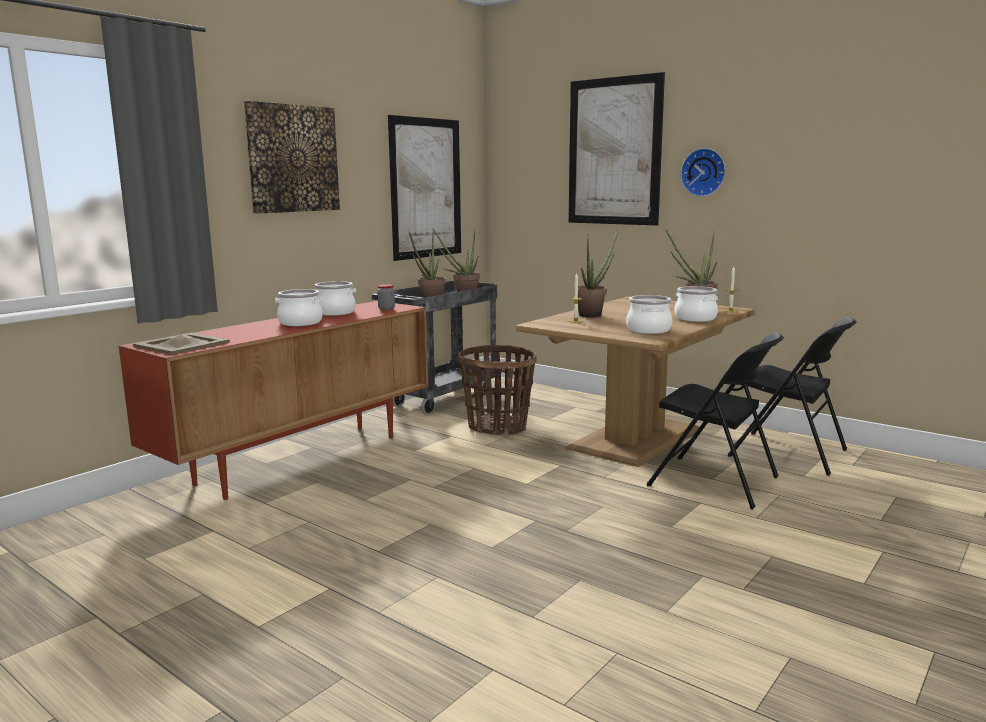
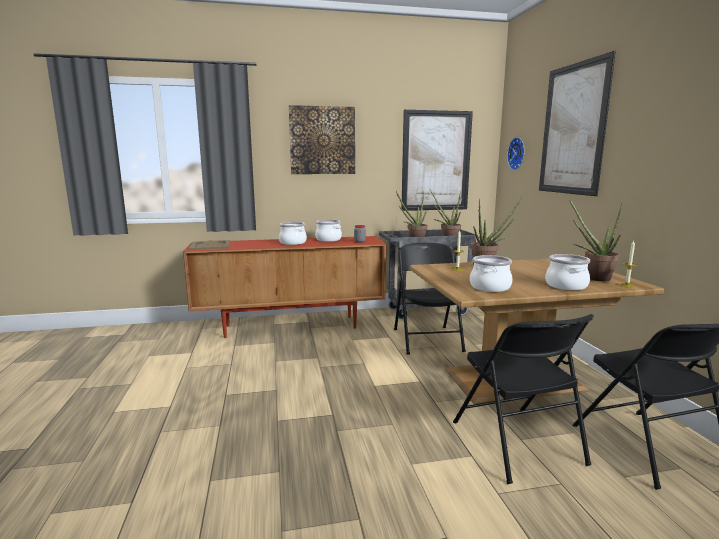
camera: 40 degrees right, 0 degrees up
basket [458,345,537,436] -> black chair [394,243,466,355]
wall clock [680,148,726,197] -> wall clock moved to [507,137,525,170]

